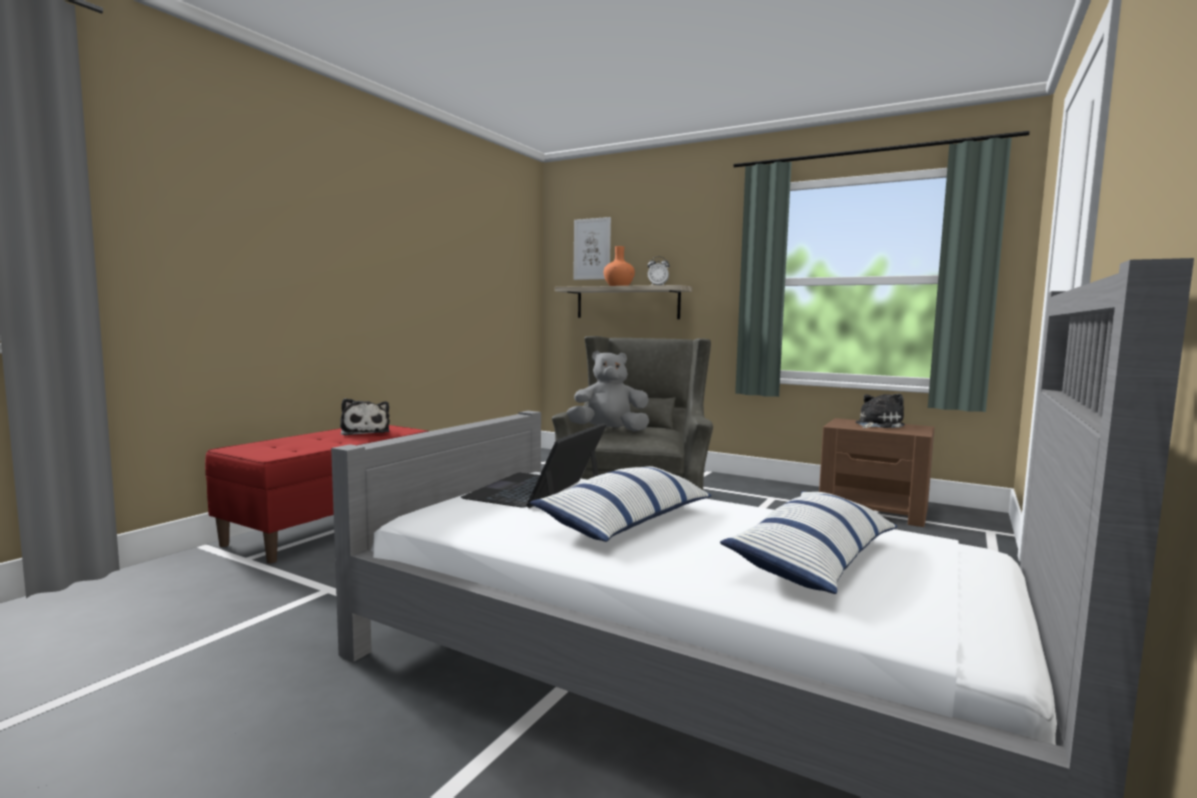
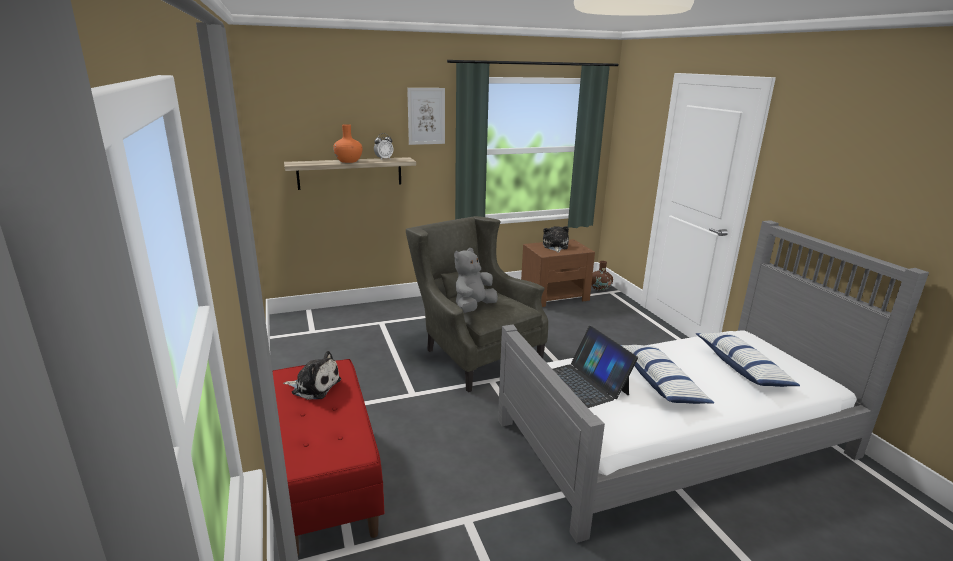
camera: 50 degrees left, 15 degrees up
picture [573,217,611,280] -> picture moved to [407,88,445,145]
none -> brown vase [592,261,613,291]

